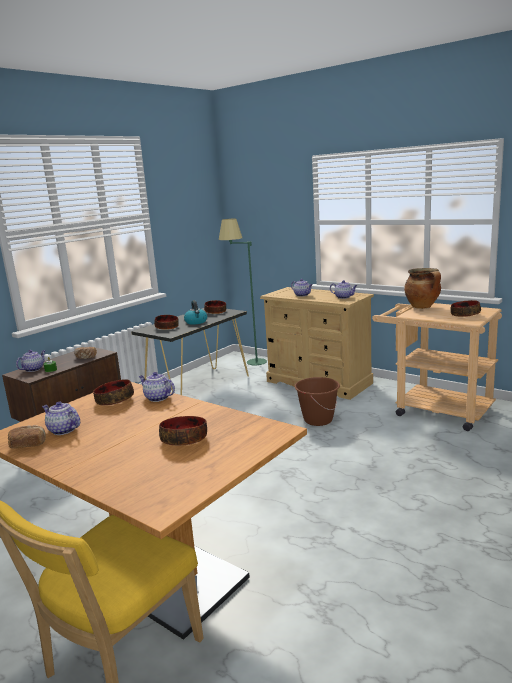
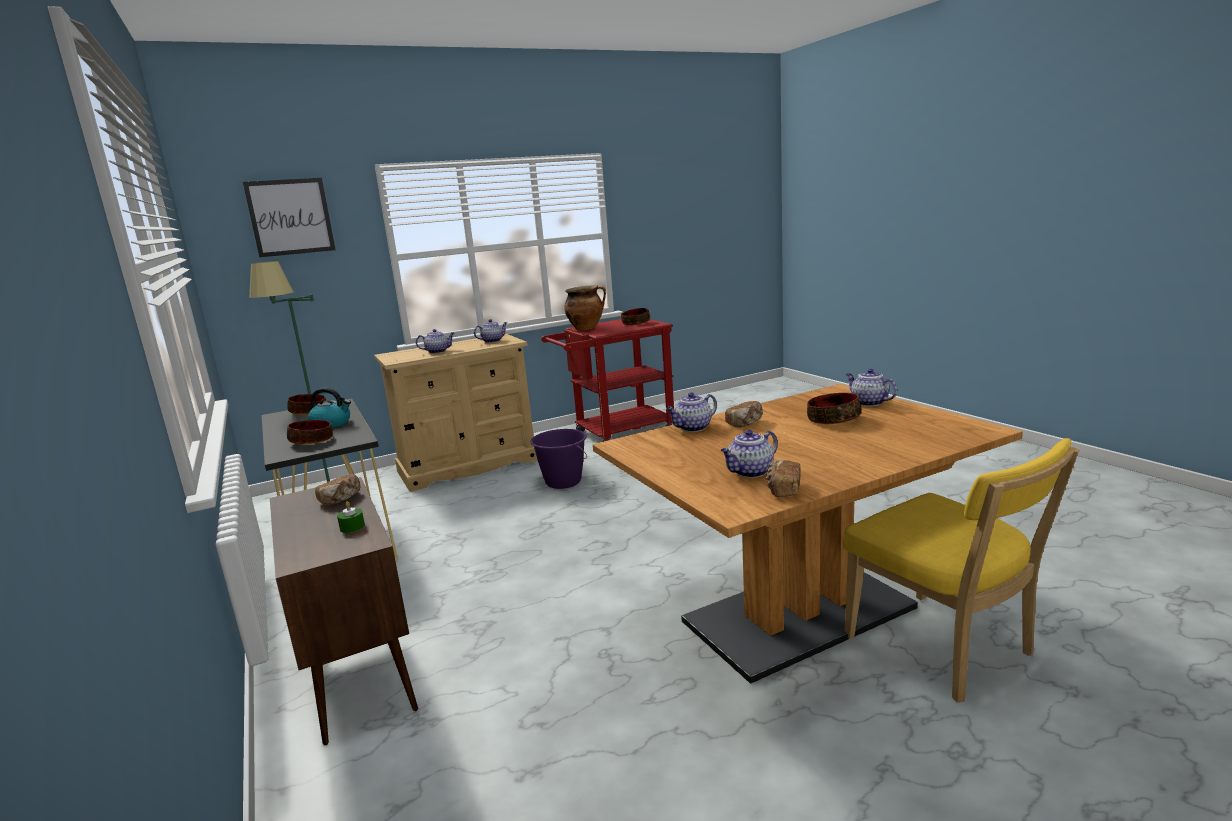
camera: 65 degrees left, 0 degrees up
teapot [16,350,46,372] -> teapot moved to [846,369,897,406]
bowl [93,379,134,406] -> none
brown bucket [294,377,340,426] -> purple bucket [530,429,587,489]
beige cart [372,303,502,431] -> red cart [541,319,674,442]
none -> picture [243,178,335,257]
none -> bread [725,401,763,427]

